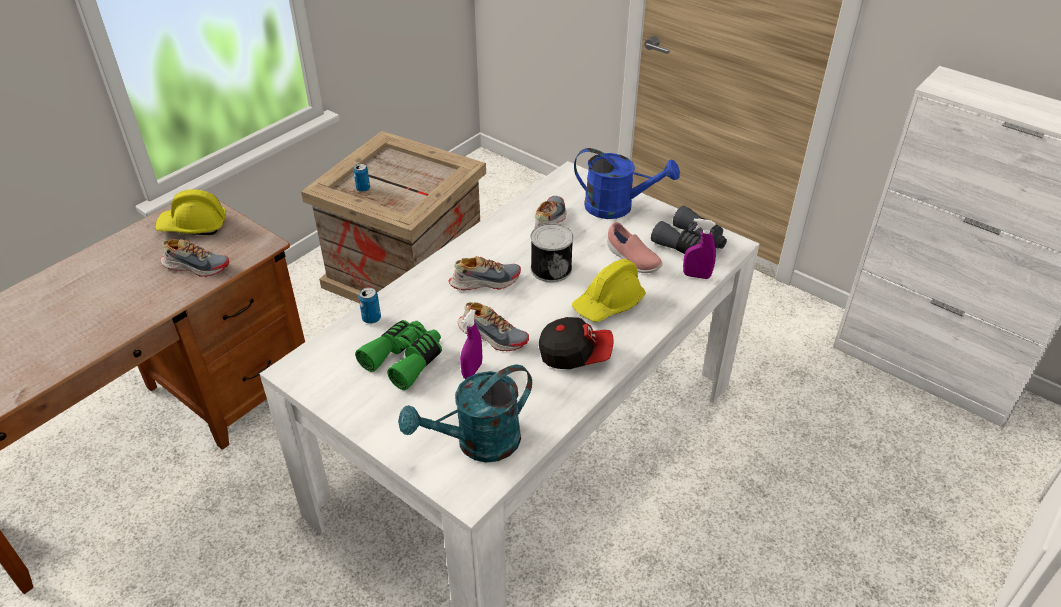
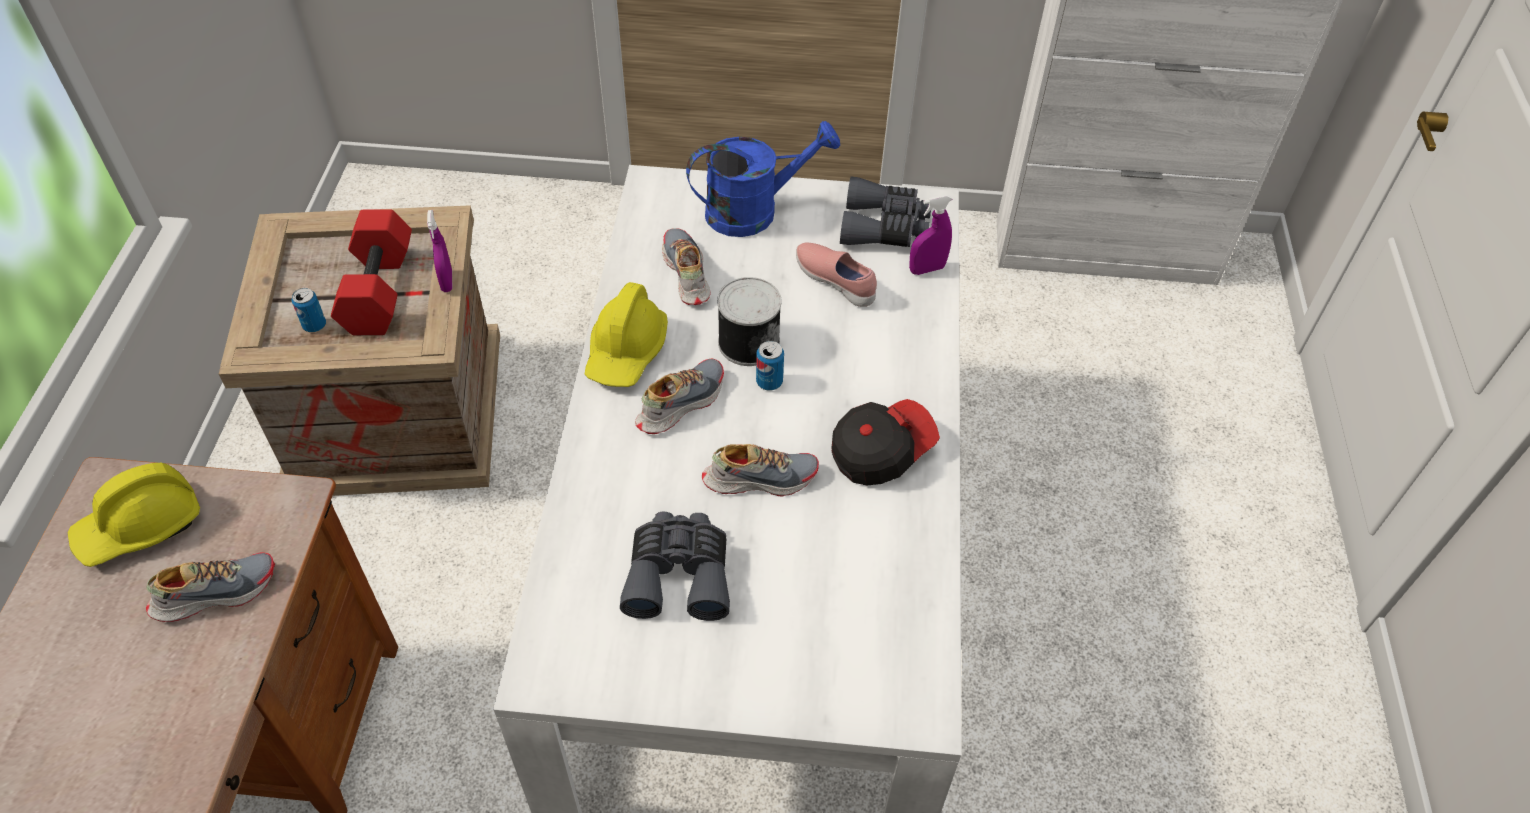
camera: 35 degrees left, 10 degrees up
green binoculars [355,320,442,390] -> grey binoculars [620,512,730,621]
can [358,287,381,324] -> can moved to [756,341,784,391]
turquoise watering can [398,365,532,463] -> none
purple spray bottle [460,309,482,379] -> purple spray bottle moved to [427,210,452,292]
yellow hard hat [572,259,646,322] -> yellow hard hat moved to [585,282,668,387]
pink shoe [607,222,663,273] -> pink shoe turned 150 degrees counterclockwise [796,243,877,307]
none -> red dumbbell [331,209,412,335]

